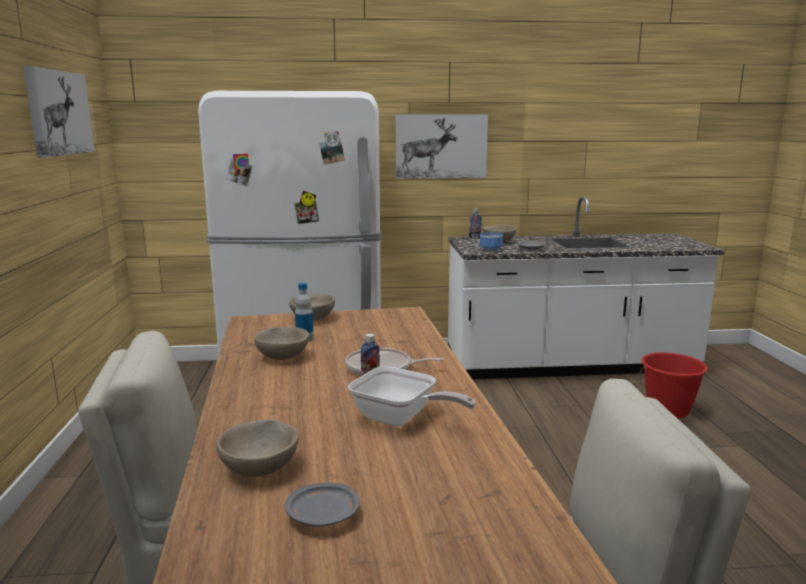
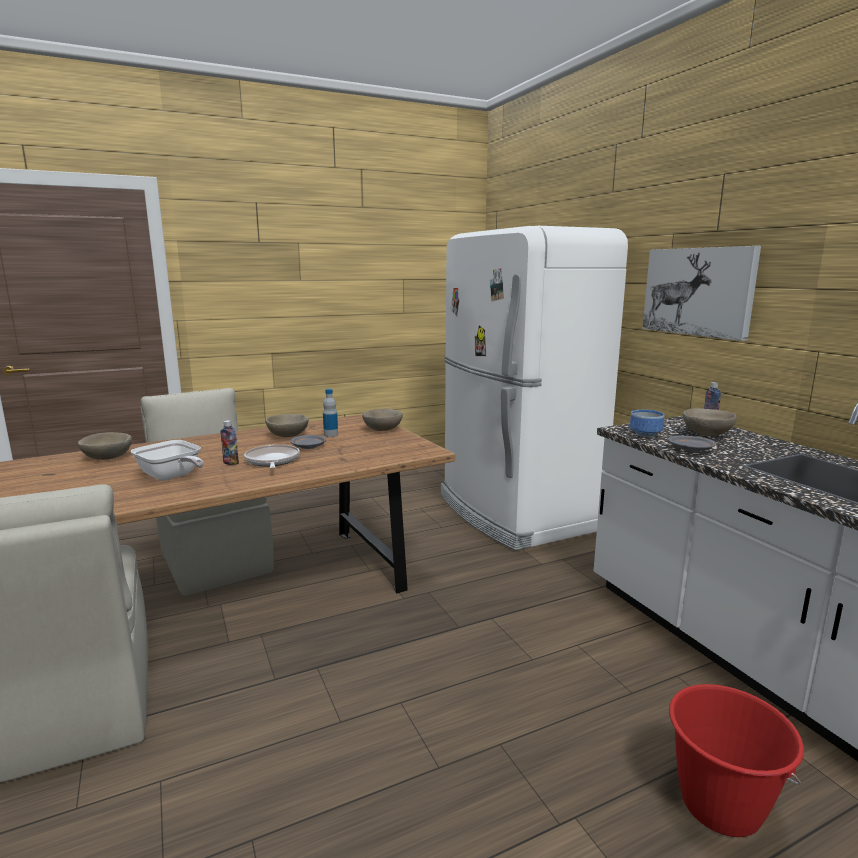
camera: 70 degrees right, 0 degrees up
picture [24,66,94,158] -> none
grey plate [285,483,360,527] -> grey plate moved to [290,435,326,449]
frying pan [348,366,476,426] -> frying pan turned 60 degrees counterclockwise [130,440,204,481]

